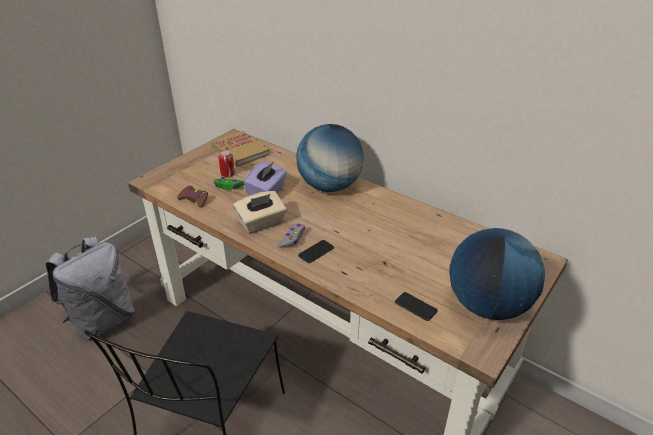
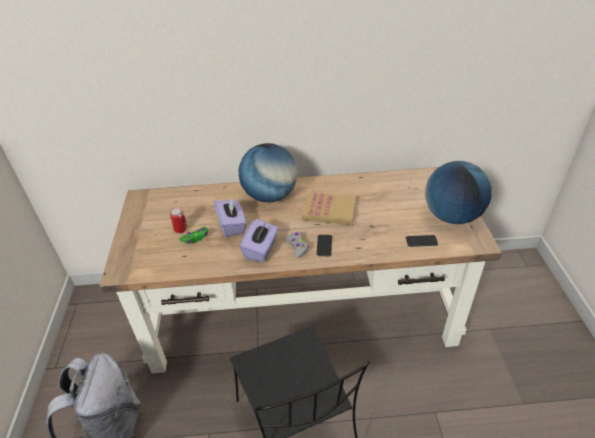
camera: 40 degrees left, 5 degrees up
brown game controller [177,186,208,208] -> none
book [211,131,269,167] -> book moved to [302,192,356,225]
beige tissue box [233,191,287,234] -> purple tissue box [240,219,278,262]

